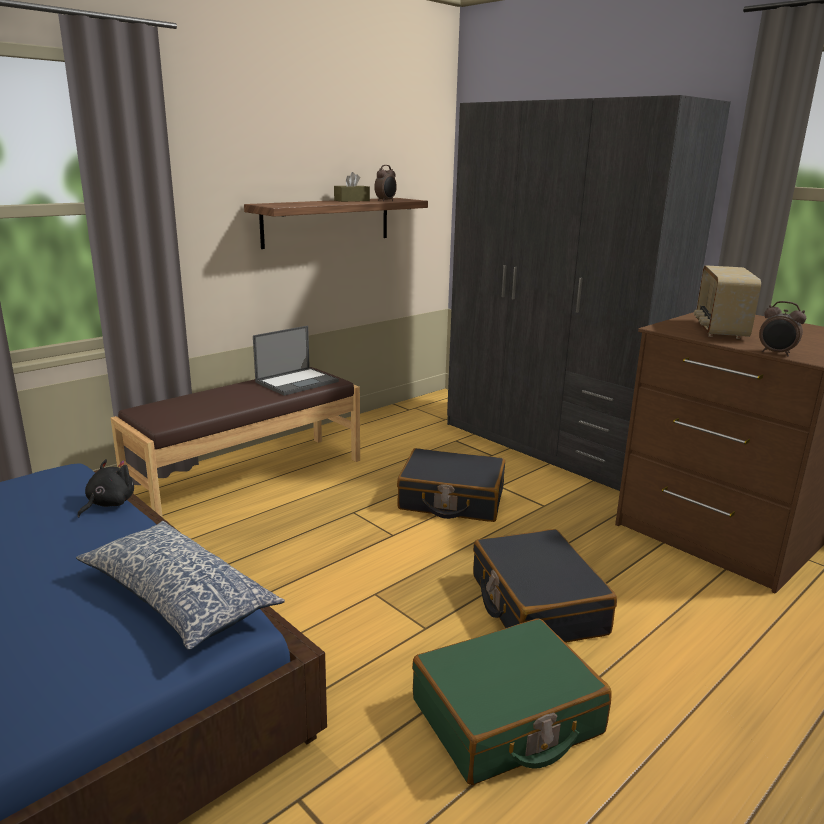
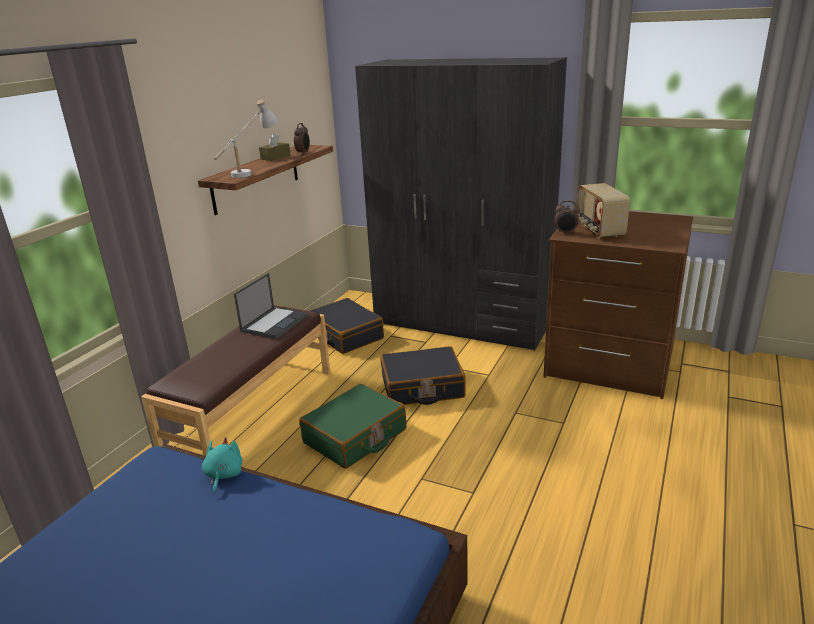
camera: 20 degrees left, 5 degrees up
pillow [76,521,285,650] -> none
black plush toy [77,459,134,517] -> turquoise plush toy [202,437,242,494]
green suitcase [412,619,612,785] -> green suitcase moved to [299,384,406,469]
black suitcase [473,529,617,643] -> black suitcase moved to [310,298,384,354]
alarm clock [759,301,806,357] -> alarm clock moved to [554,201,580,234]
none -> white table lamp [214,100,279,178]

